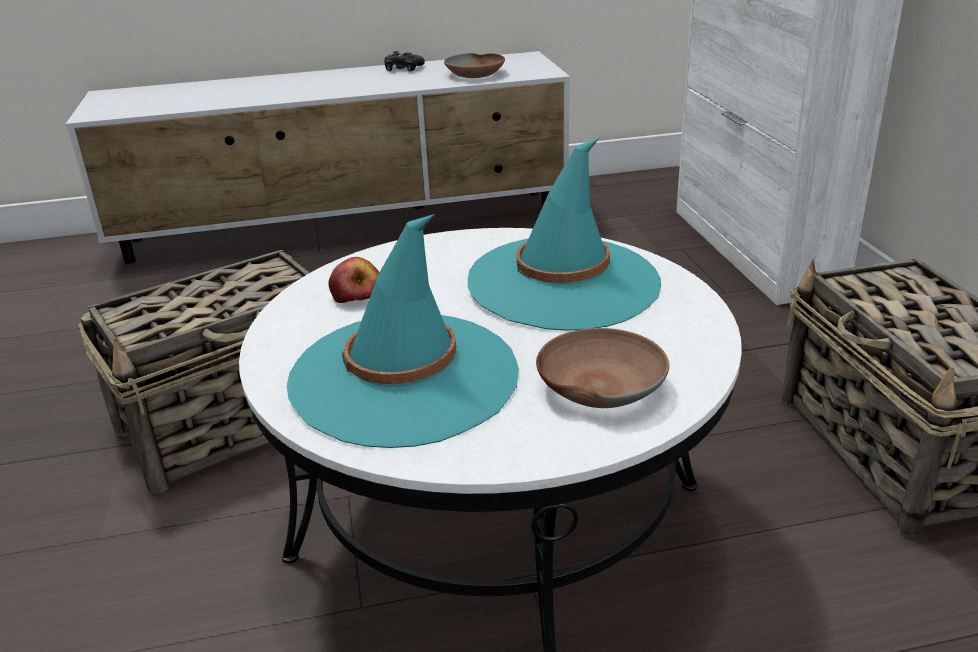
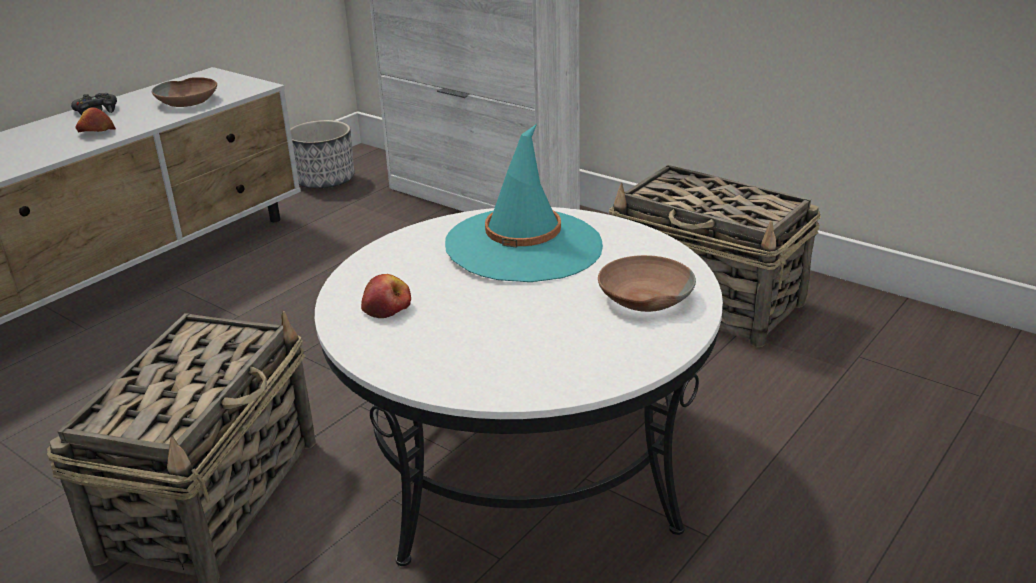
camera: 40 degrees left, 0 degrees up
turquoise hat [287,214,519,448] -> none
none -> apple [75,107,116,132]
none -> planter [290,120,354,188]

